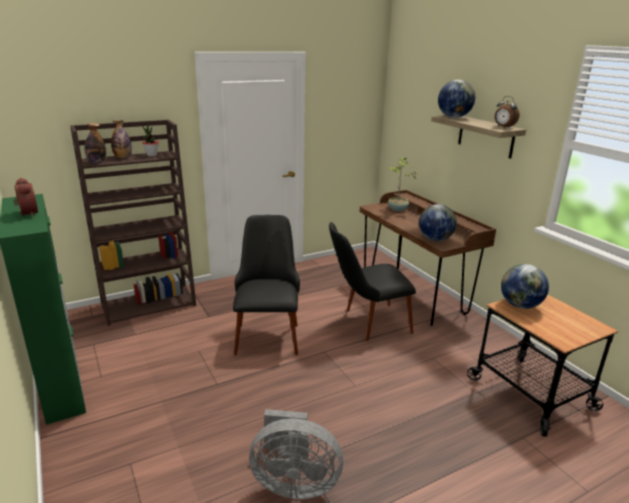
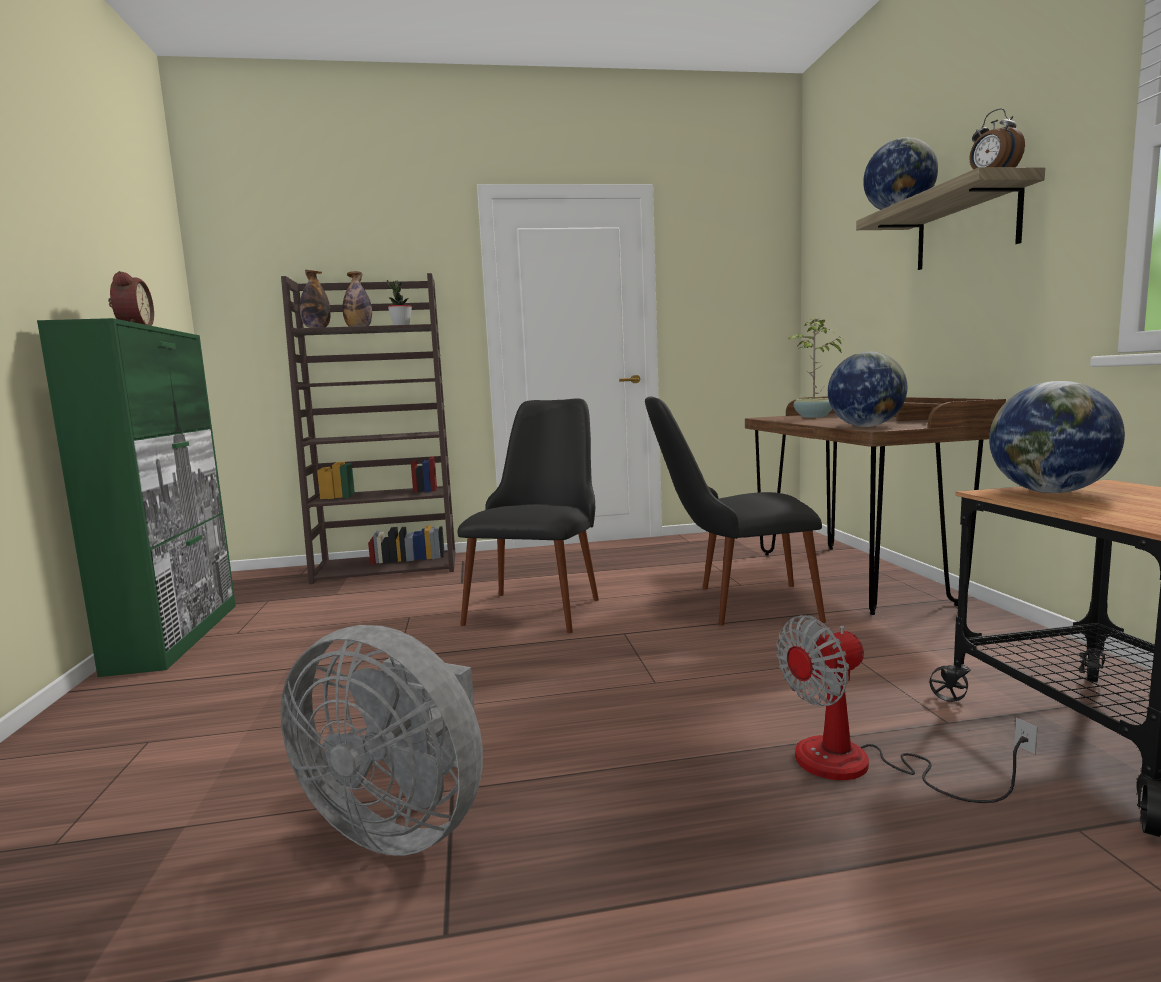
camera: 20 degrees right, 15 degrees down
none -> fan [776,615,1038,803]

